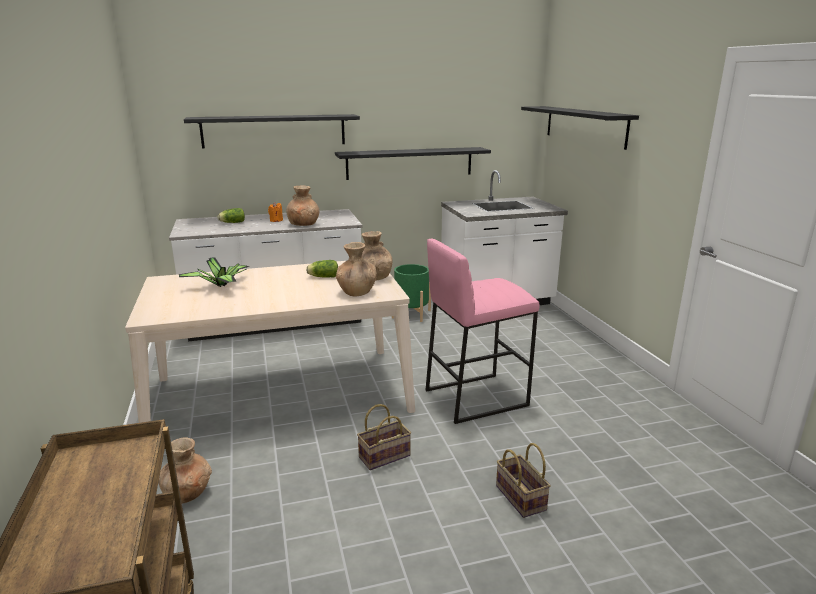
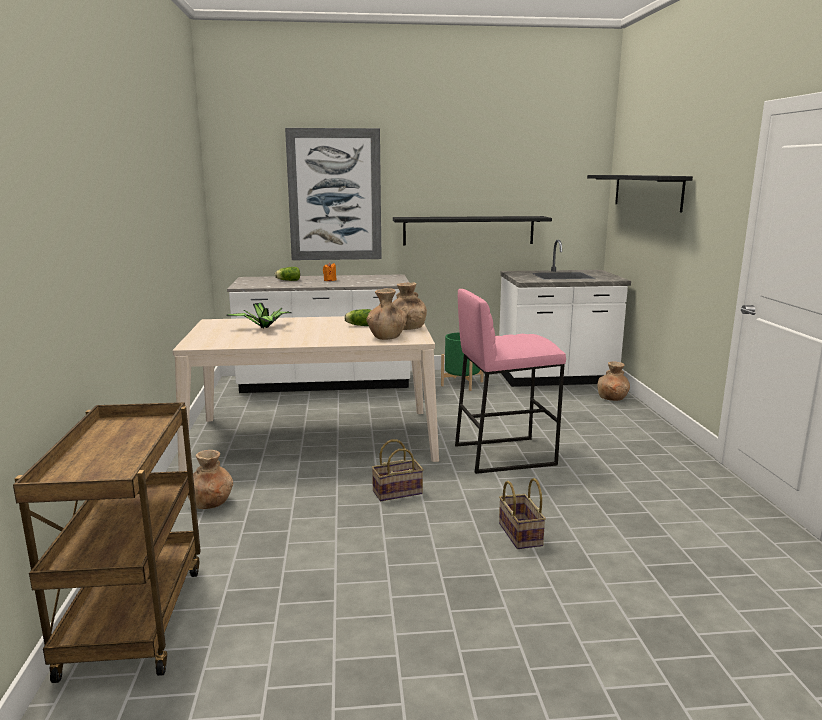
camera: 10 degrees right, 5 degrees down
black shelf [184,114,360,149] -> picture [285,128,382,260]
brown vase [286,185,320,226] -> brown vase moved to [597,362,630,401]

